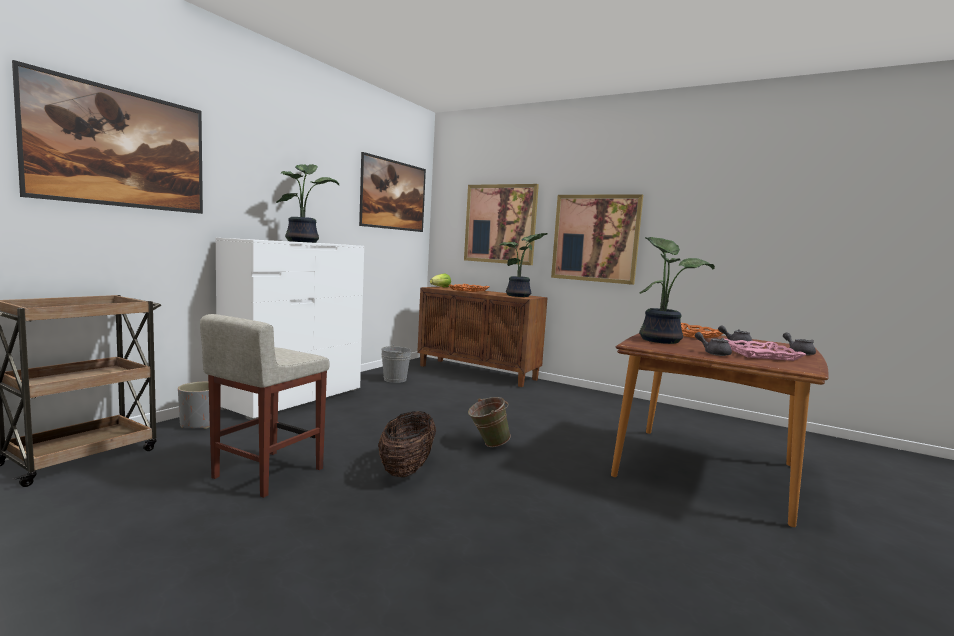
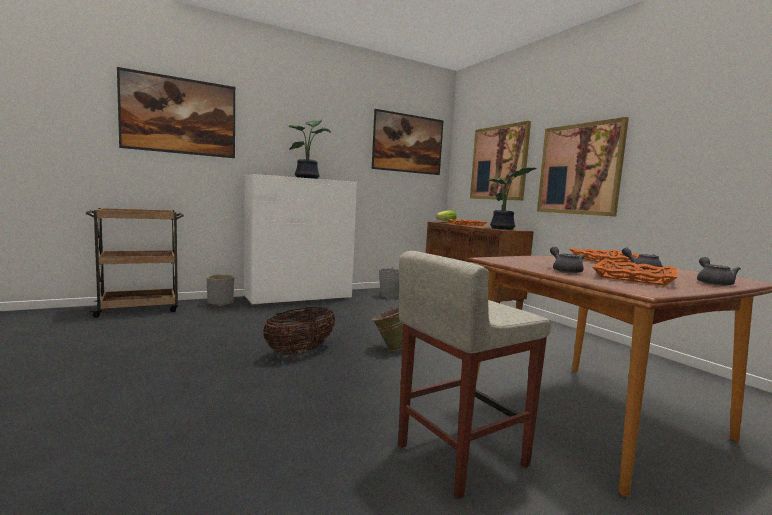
camera: 30 degrees right, 0 degrees up
beige stool [200,314,330,498] -> beige stool moved to [398,251,551,499]
potted plant [639,237,715,344] -> none
pink tray [724,339,807,361] -> orange tray [592,259,678,286]

